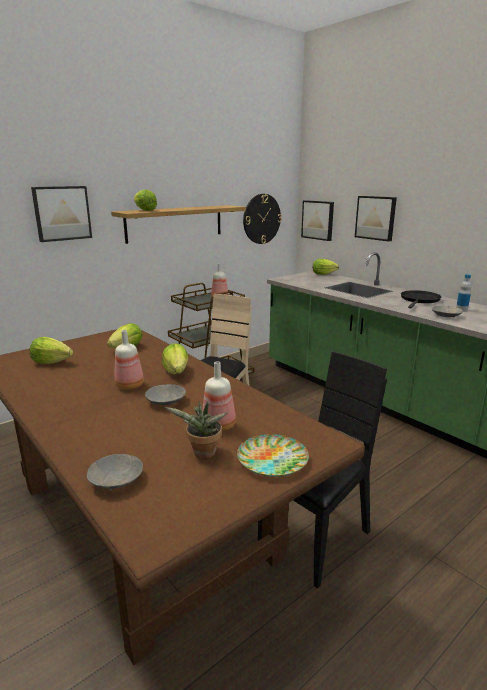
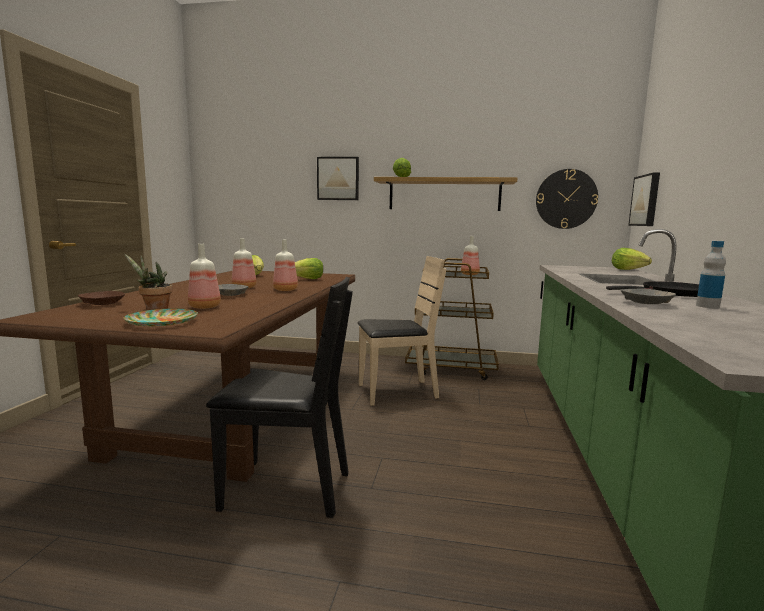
camera: 50 degrees right, 10 degrees down
grey bowl [87,454,143,491] -> brown bowl [78,291,125,305]
lettuce [162,343,188,374] -> bottle [273,240,298,291]
picture [355,196,397,241] -> none

